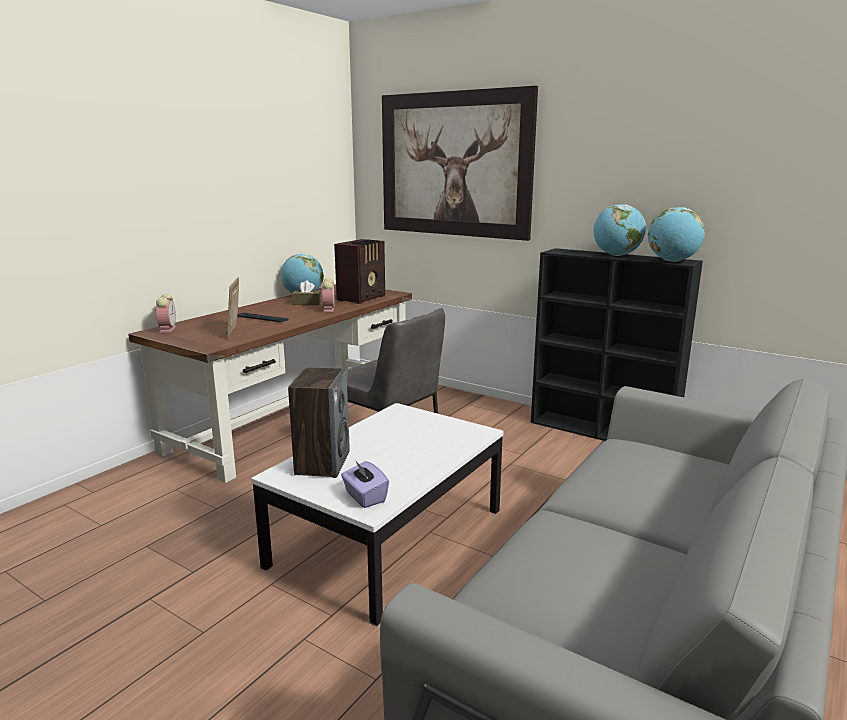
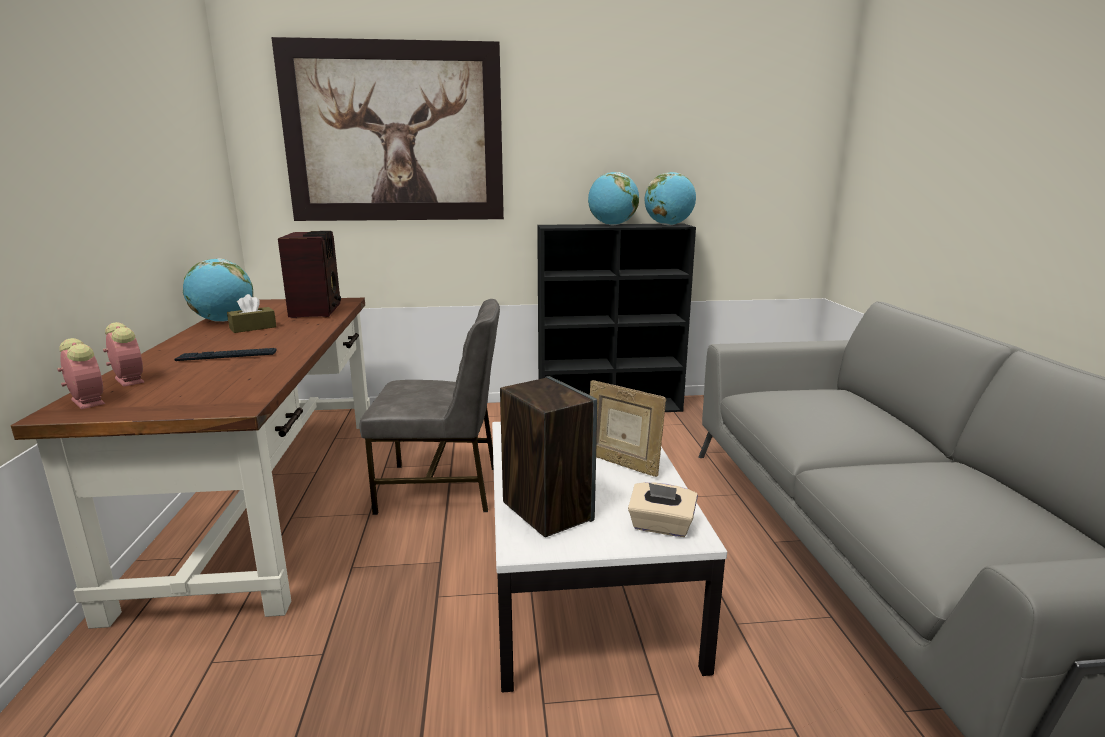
camera: 40 degrees left, 0 degrees up
picture frame [226,277,239,337] -> picture frame moved to [590,380,666,477]
alarm clock [319,278,335,312] -> alarm clock moved to [103,322,144,387]
purple tissue box [341,461,389,508] -> beige tissue box [628,482,698,537]

